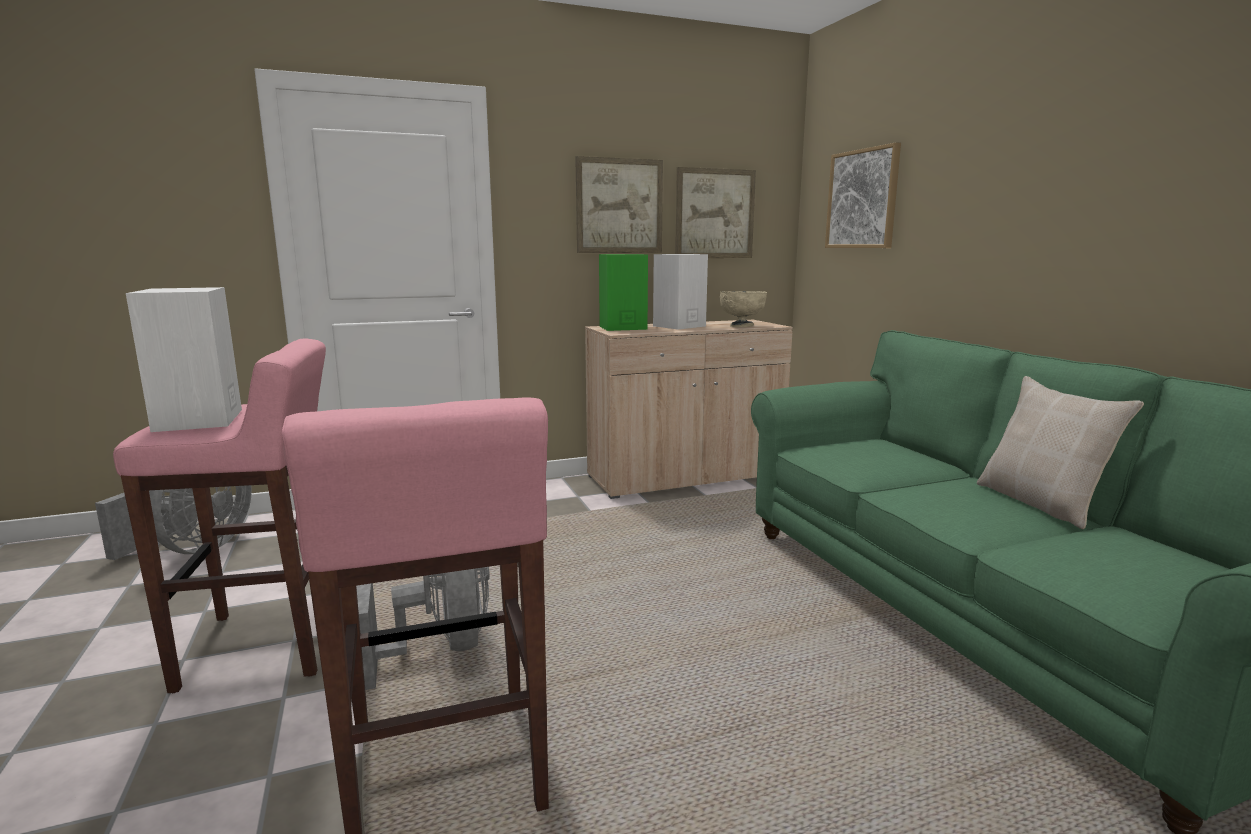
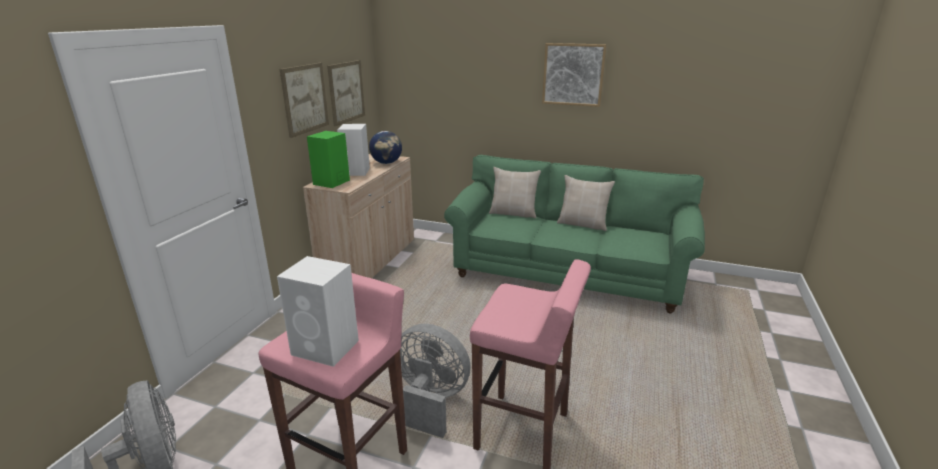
camera: 50 degrees left, 10 degrees up
beige bowl [720,291,767,327] -> globe [369,131,402,164]
picture [825,142,901,248] -> picture moved to [542,43,607,107]
none -> beige pillow [489,167,541,218]

